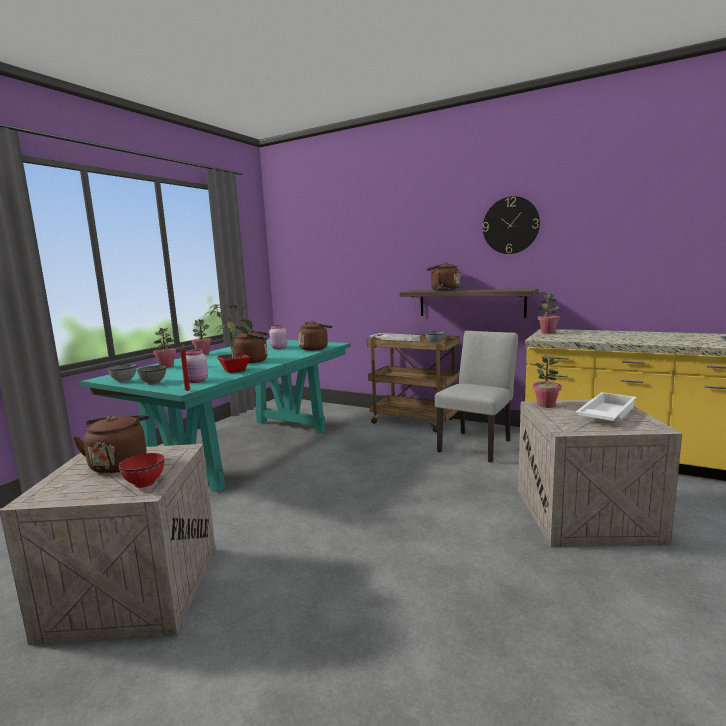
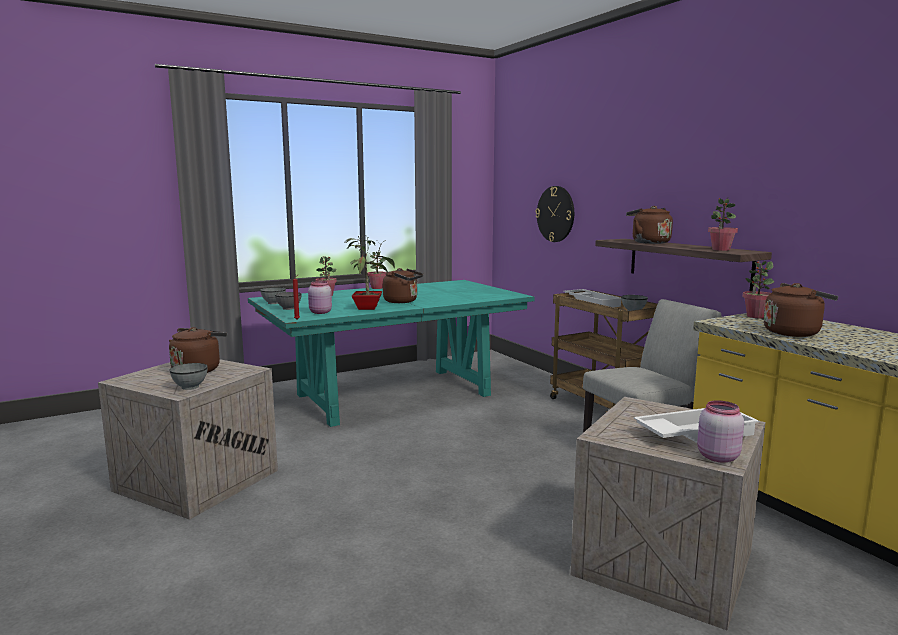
camera: 30 degrees right, 0 degrees up
red bowl [119,453,164,488] -> grey bowl [170,363,208,390]
pink jar [269,325,287,349] -> pink jar moved to [697,400,744,463]
brown kettle [298,321,332,351] -> brown kettle moved to [764,283,838,337]
wall clock [483,196,540,254] -> wall clock moved to [535,186,574,242]
potted plant [533,355,562,408] -> potted plant moved to [708,198,738,251]

